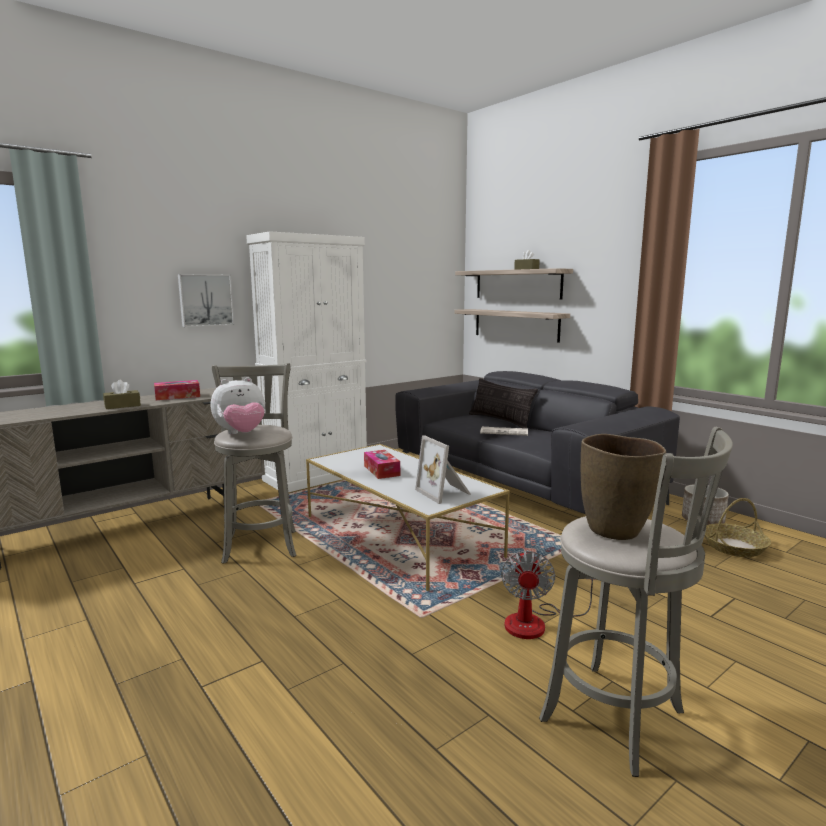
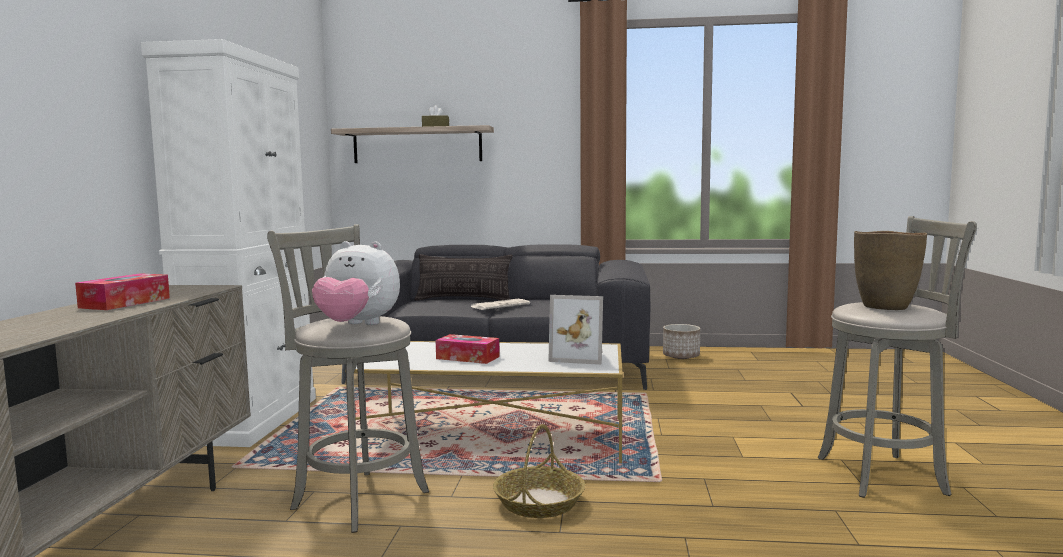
camera: 45 degrees left, 5 degrees down
brown tissue box [103,380,141,409] -> none
picture [178,274,234,327] -> none
plush toy [211,377,265,434] -> plush toy turned 90 degrees clockwise [312,241,400,325]
shelf [454,309,570,343] -> none
fan [501,550,596,639] -> none
basket [705,498,771,557] -> basket moved to [493,424,585,518]

